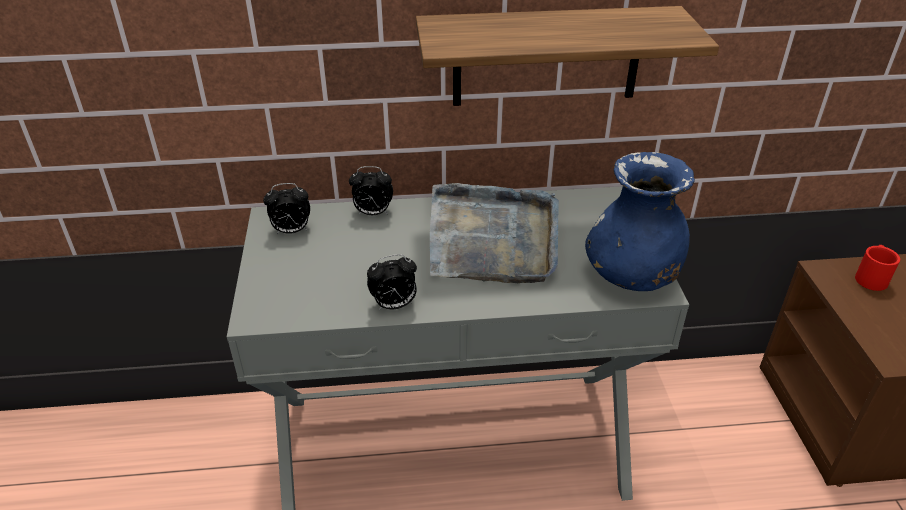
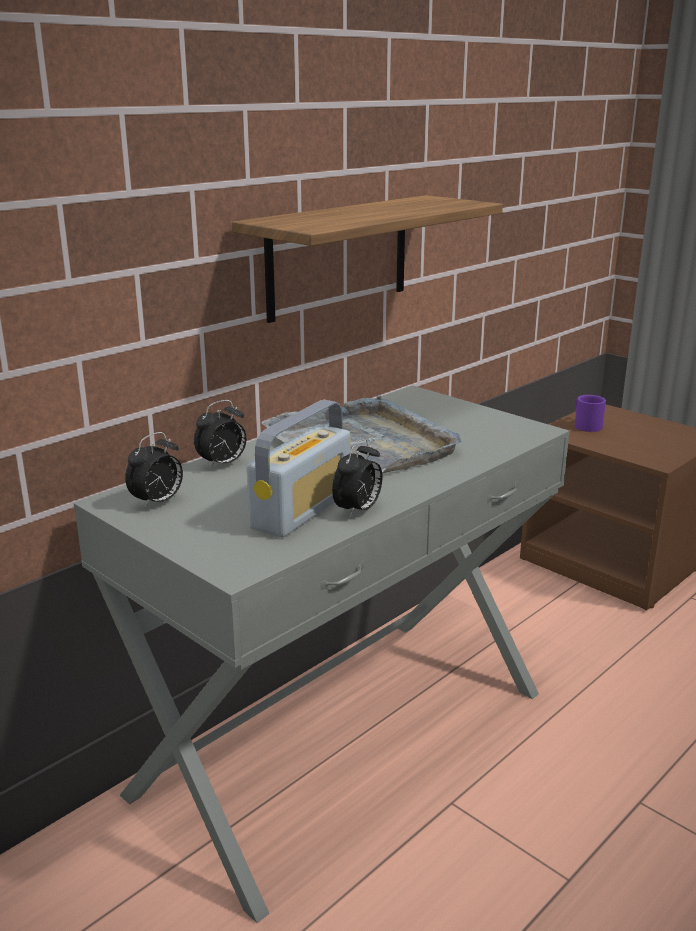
camera: 40 degrees left, 15 degrees down
blue vase [585,152,695,291] -> none
red mug [855,245,900,291] -> purple mug [575,395,606,432]
none -> radio [247,400,351,537]

